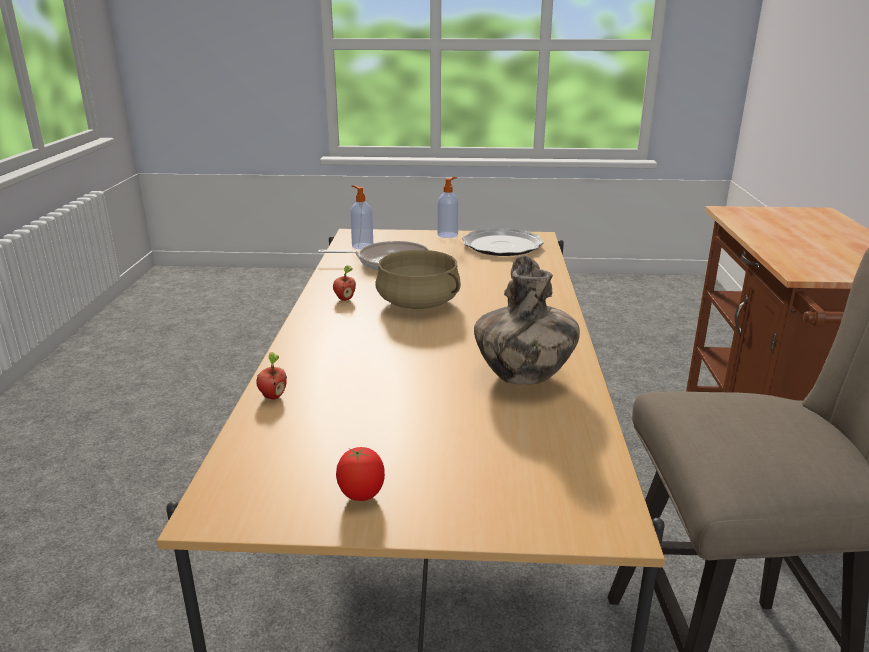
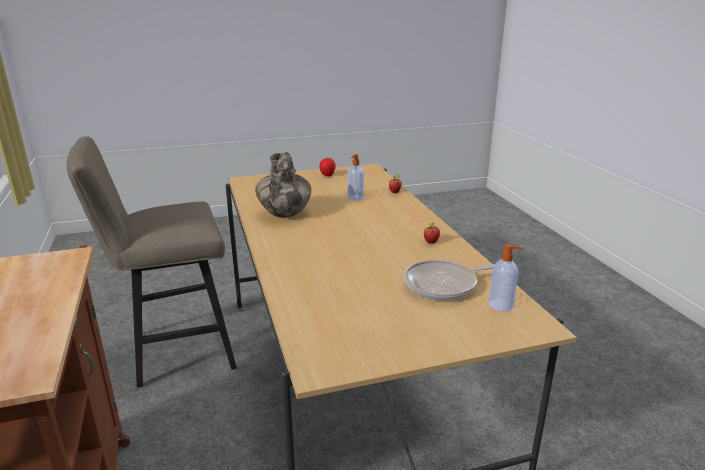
camera: 160 degrees right, 0 degrees up
beige cooking pot [375,250,461,309] -> none
soap dispenser [437,177,459,238] -> soap dispenser moved to [348,154,364,201]
plate [462,228,544,256] -> none

